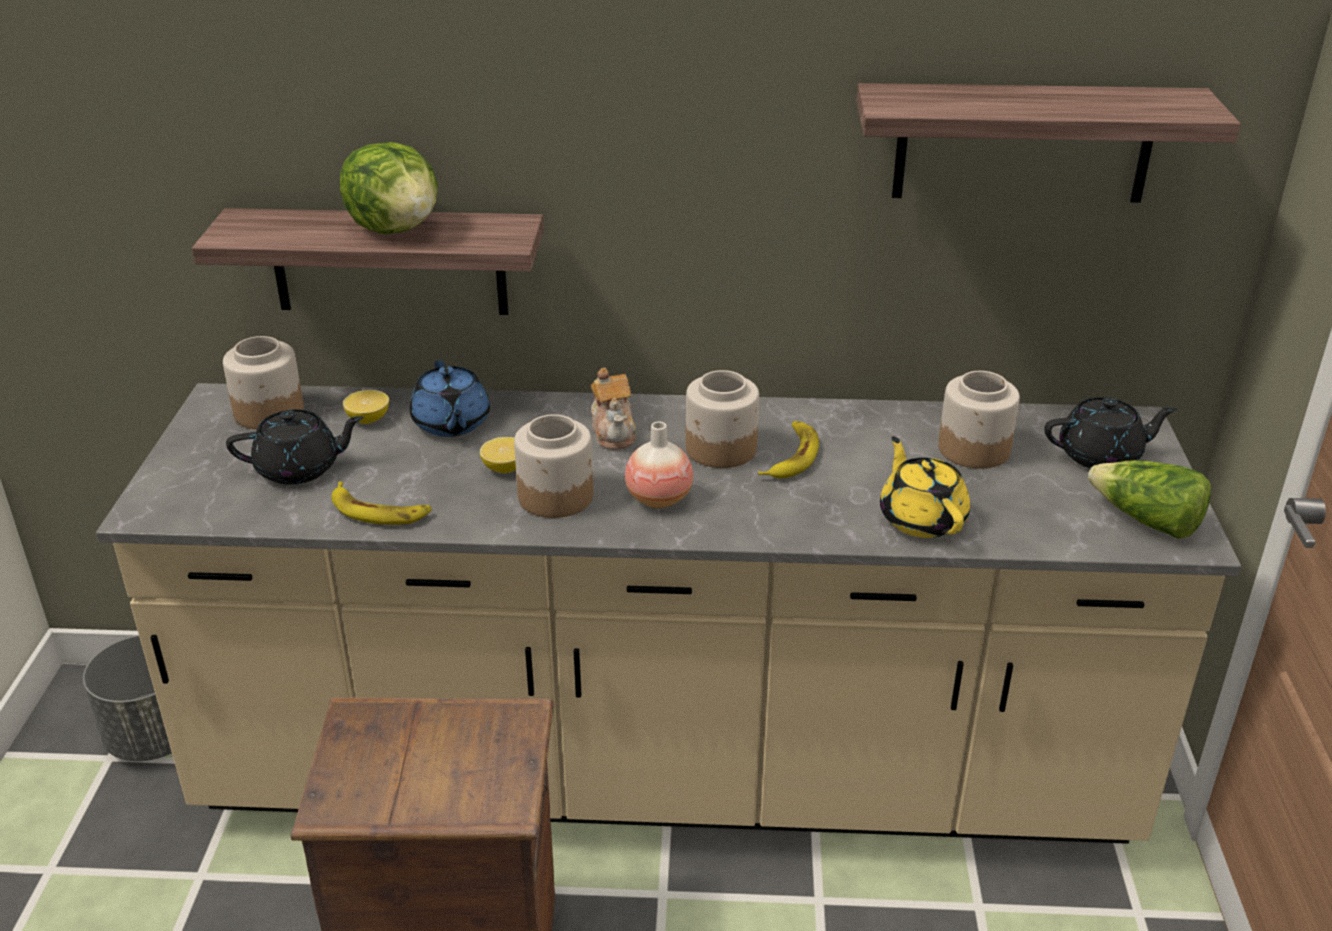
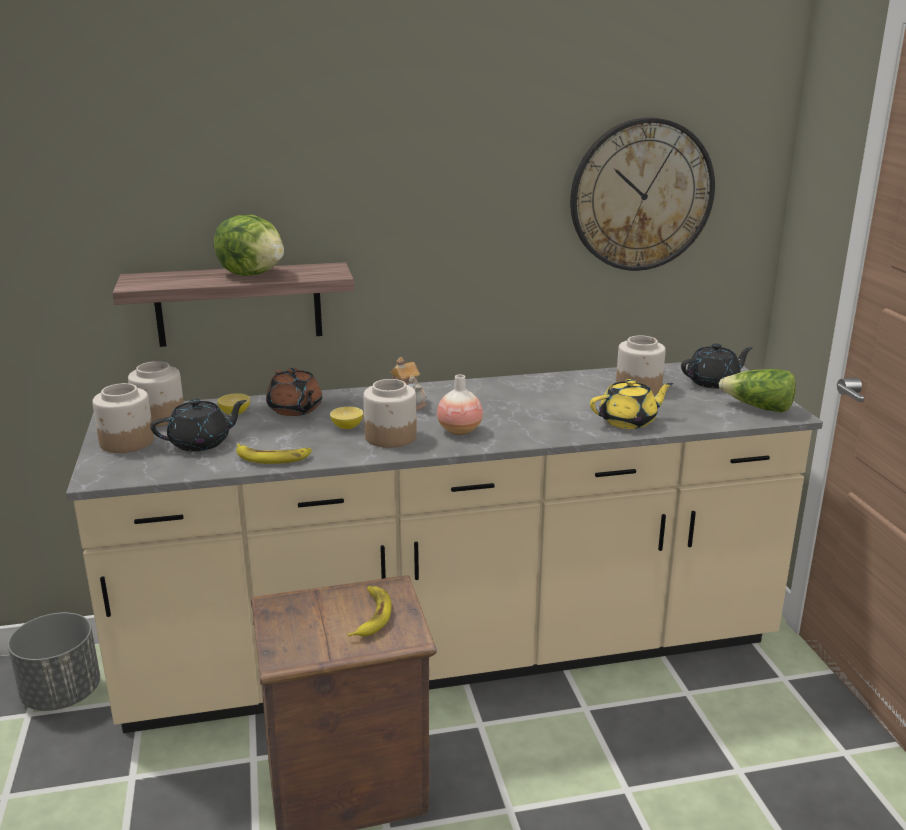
camera: 15 degrees left, 10 degrees down
blue teapot [410,360,490,437] -> brown teapot [266,368,322,416]
jar [686,370,759,468] -> jar moved to [92,383,154,453]
banana [758,421,819,479] -> banana moved to [348,586,392,637]
shelf [856,83,1241,203] -> wall clock [570,117,715,271]
yellow teapot [880,436,970,538] -> yellow teapot turned 105 degrees clockwise [590,379,673,429]

